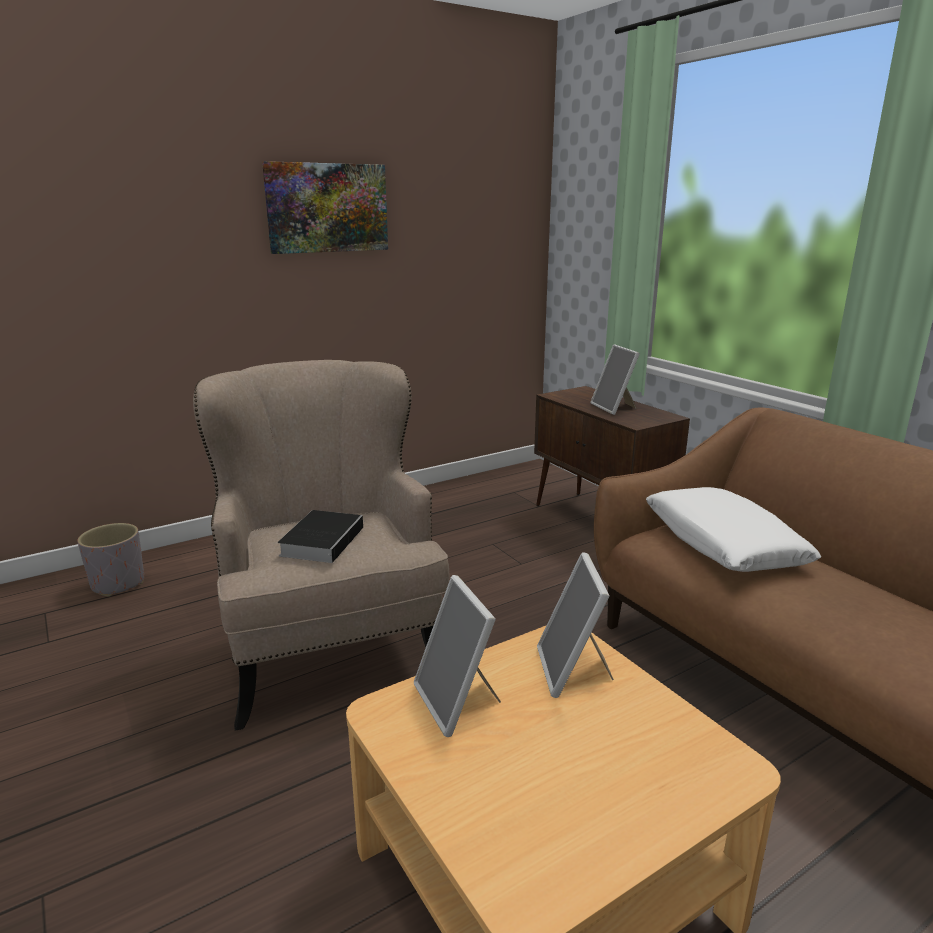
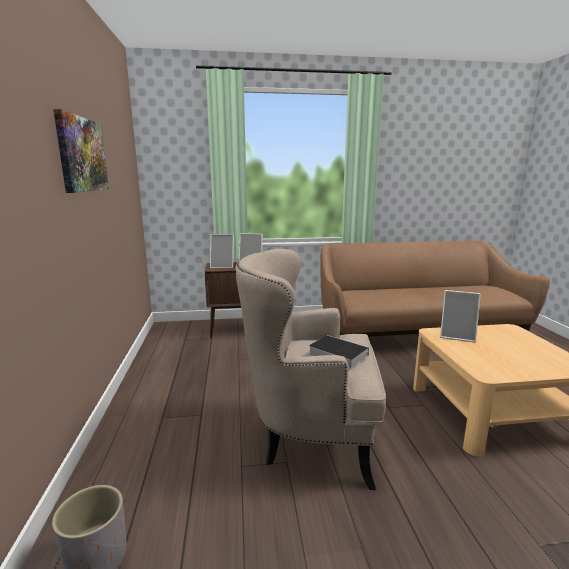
camera: 65 degrees left, 5 degrees down
picture frame [414,575,501,737] -> picture frame moved to [210,234,234,268]
white pillow [646,487,821,572] -> none

